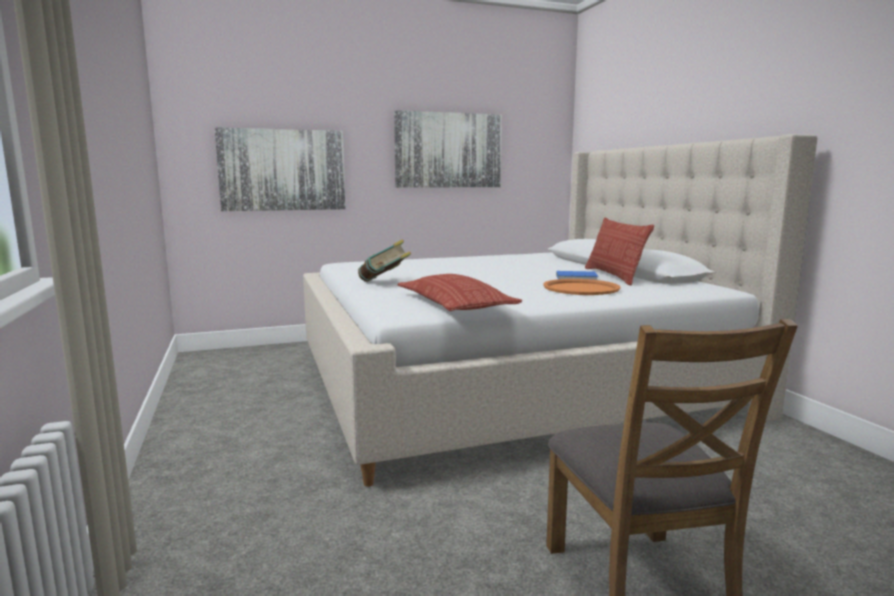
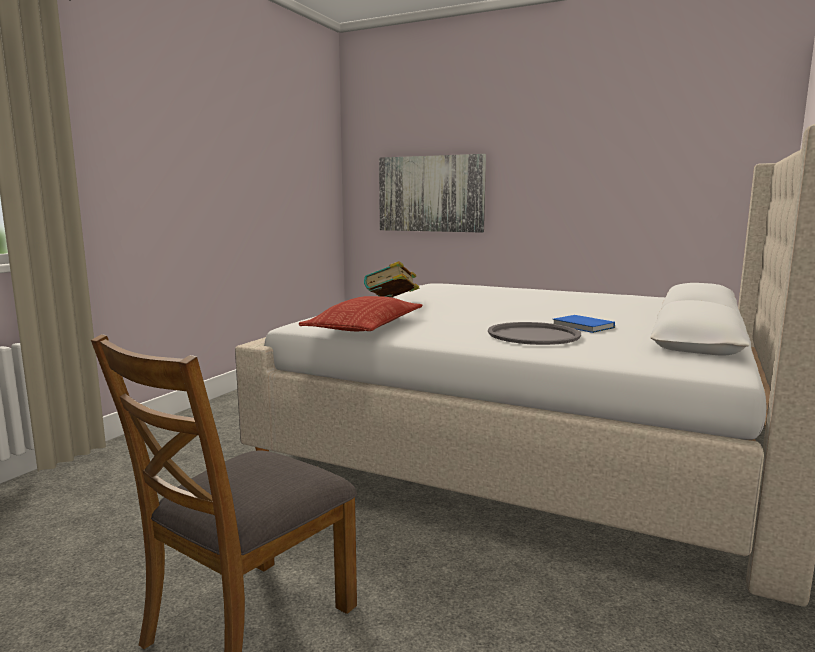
camera: 45 degrees right, 0 degrees up
picture [394,110,502,188] -> none
orange tray [543,279,620,295] -> grey tray [488,322,581,345]
pillow [585,218,654,285] -> none

